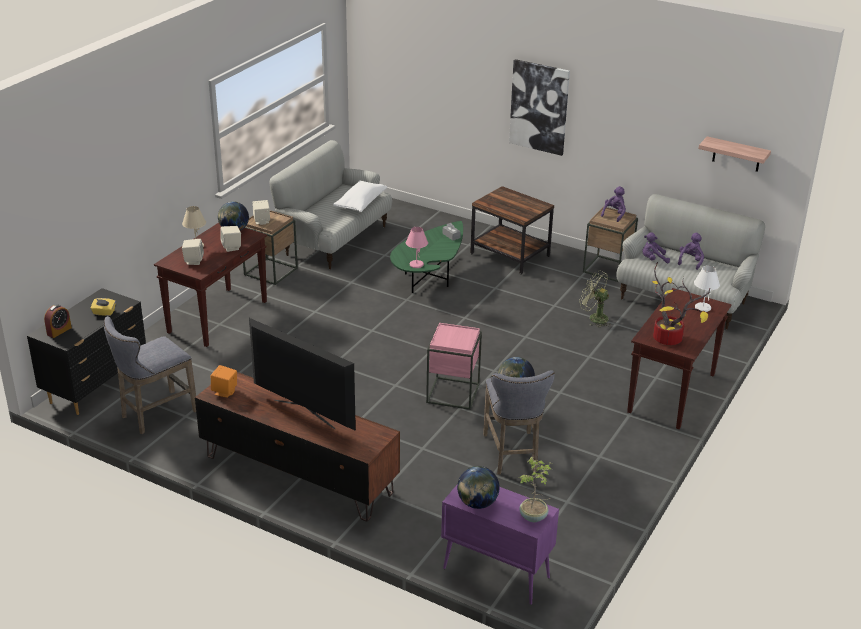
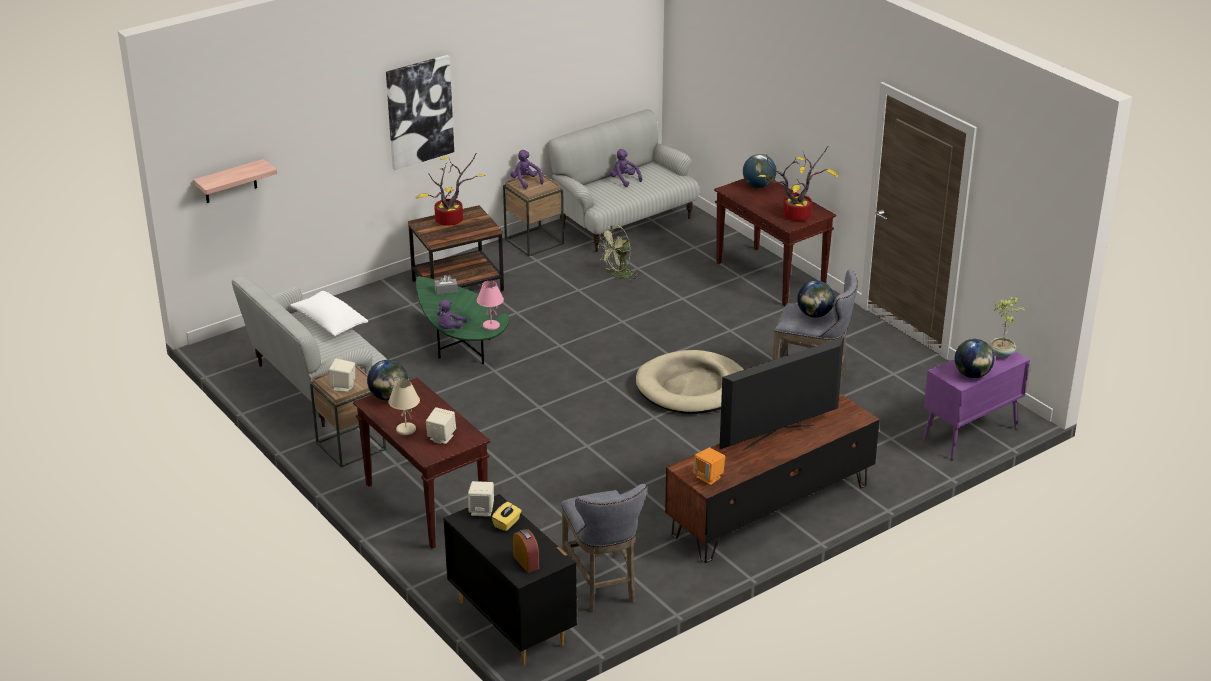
camera: 65 degrees left, 0 degrees up
beige speaker [221,226,241,252] -> beige speaker moved to [468,481,494,517]
pink side table [426,323,482,410] -> beige dog bed [636,350,744,414]
purple plush toy [642,232,670,263] -> purple plush toy moved to [437,300,467,329]
white table lamp [694,265,720,312] -> globe [743,154,777,188]
shelf [698,136,771,172] -> shelf moved to [193,159,277,203]
none -> potted plant [416,154,485,226]

